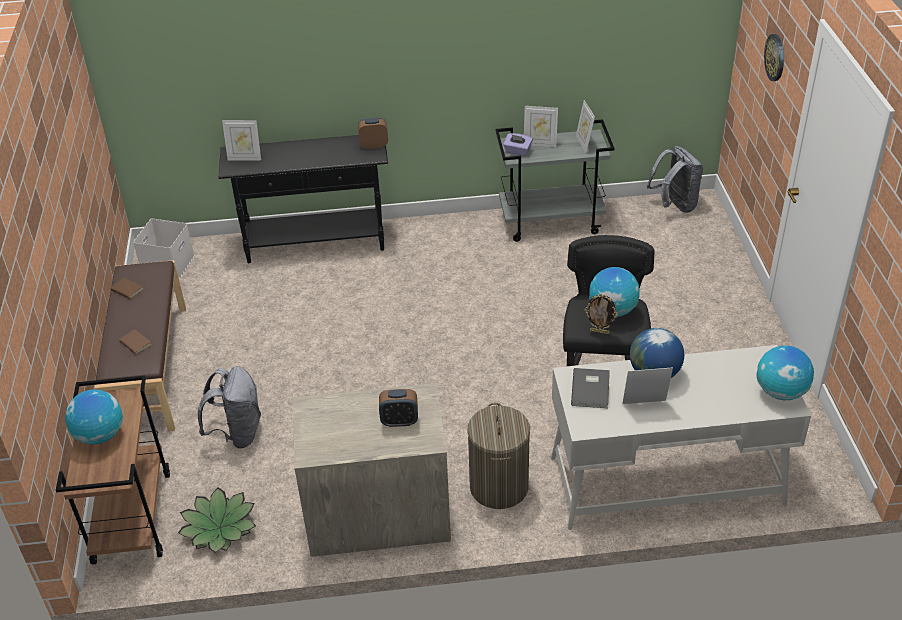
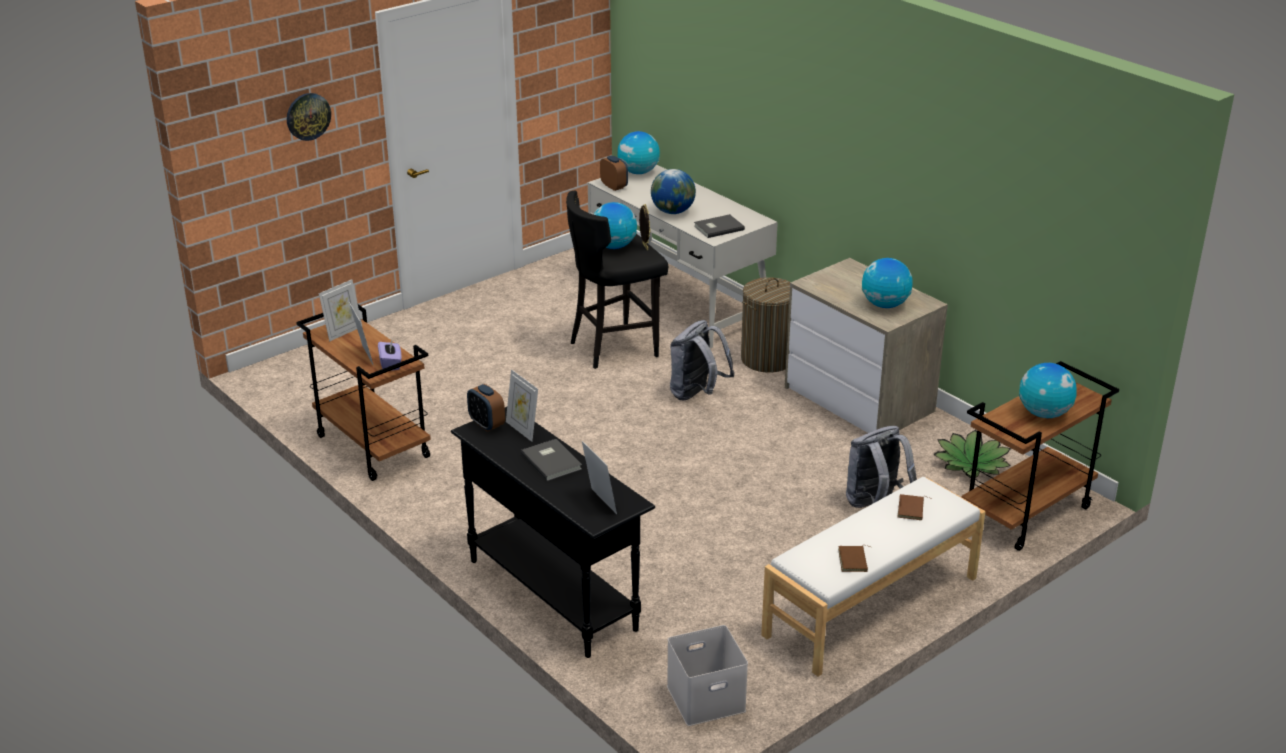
camera: 125 degrees left, 10 degrees down
brown bench [95,260,186,431] -> white bench [761,477,985,676]
alarm clock [379,389,418,427] -> alarm clock moved to [600,156,628,191]
grey cart [495,119,615,242] -> brown cart [296,304,431,481]
picture frame [622,367,673,404] -> picture frame moved to [506,370,538,442]
grey backpack [647,146,703,213] -> grey backpack moved to [670,320,735,400]
none -> grey book [521,439,582,481]
none -> globe [862,258,913,308]

